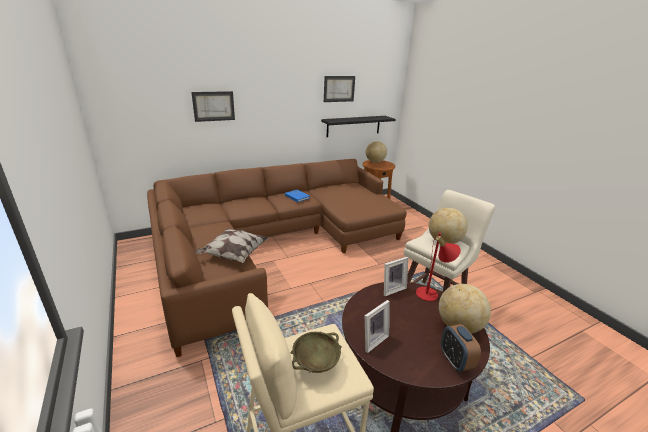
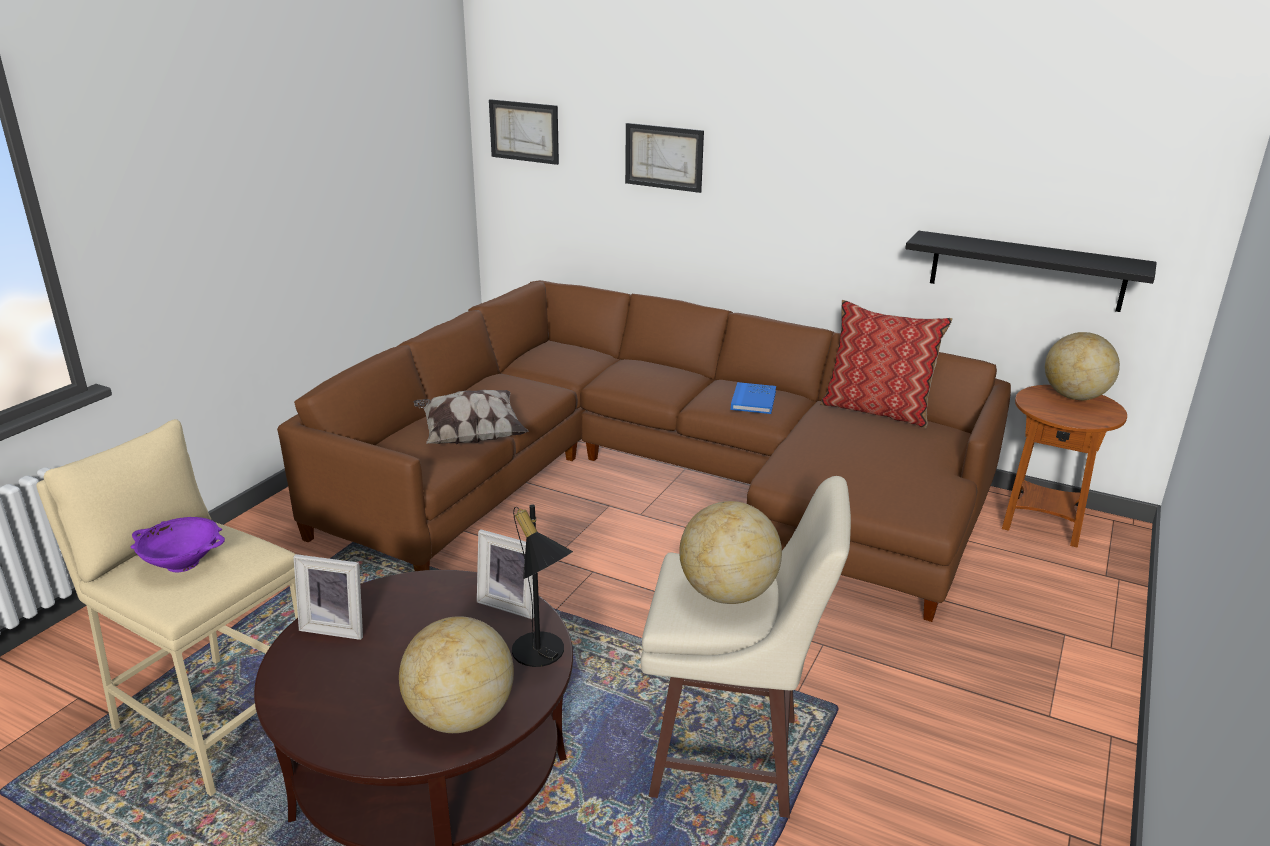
camera: 55 degrees right, 0 degrees up
beige bowl [290,331,342,373] -> purple bowl [130,517,225,572]
picture [324,76,355,102] -> picture moved to [489,99,559,165]
red table lamp [416,233,461,301] -> black table lamp [512,504,573,667]
alarm clock [441,324,481,372] -> none
none -> pillow [820,300,953,429]

